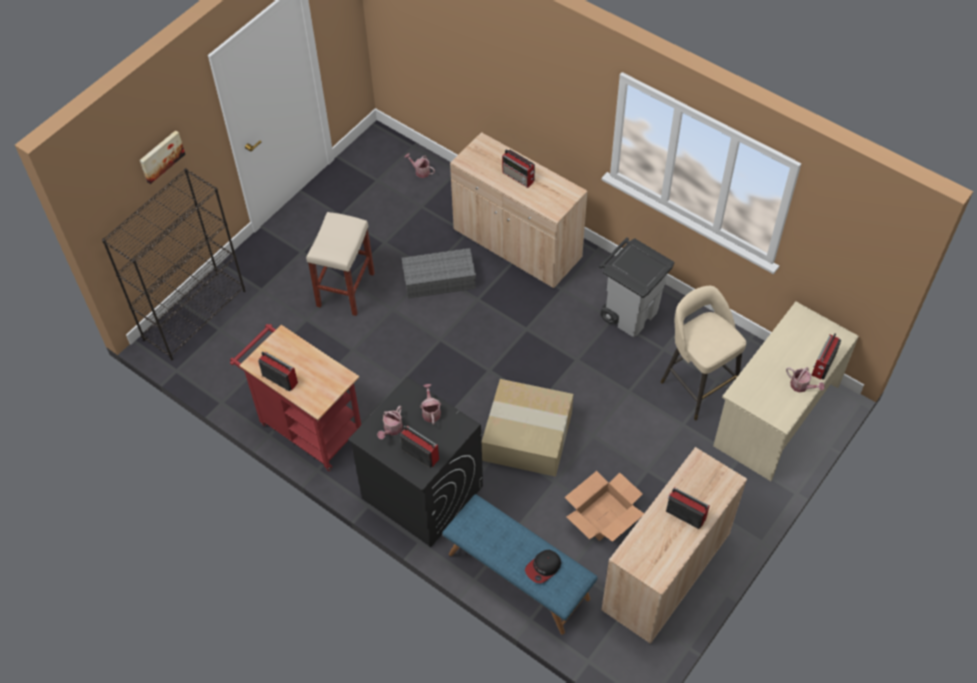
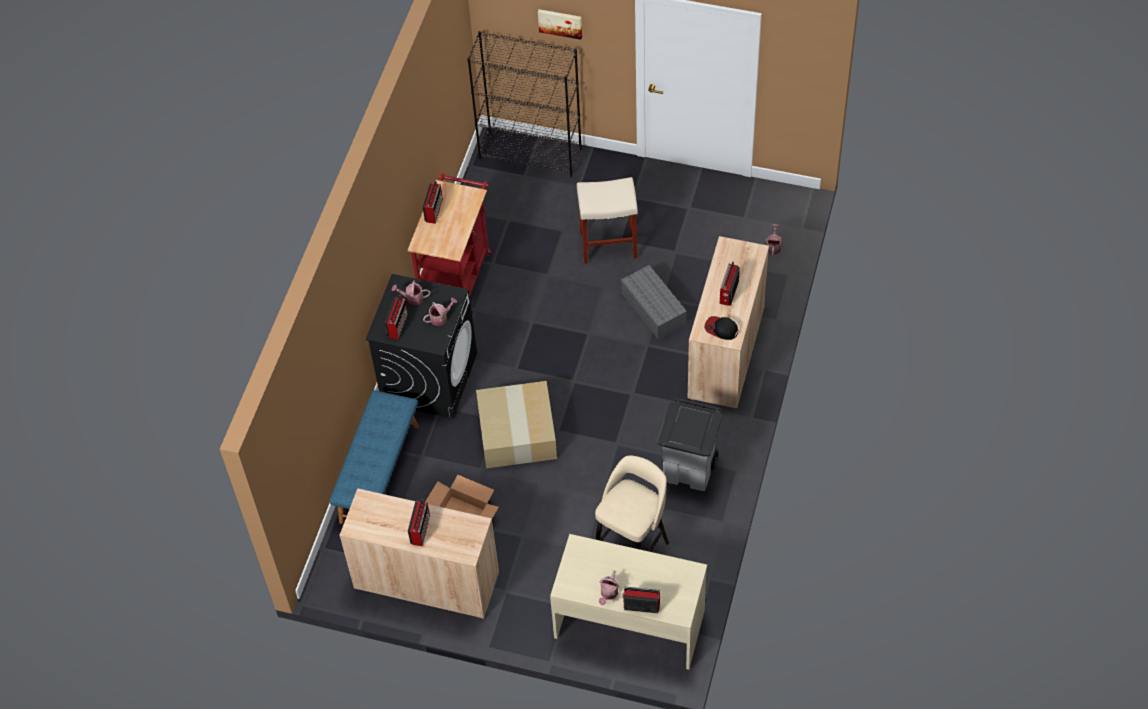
camera: 70 degrees right, 0 degrees up
cap [525,550,561,583] -> cap moved to [704,316,738,340]

